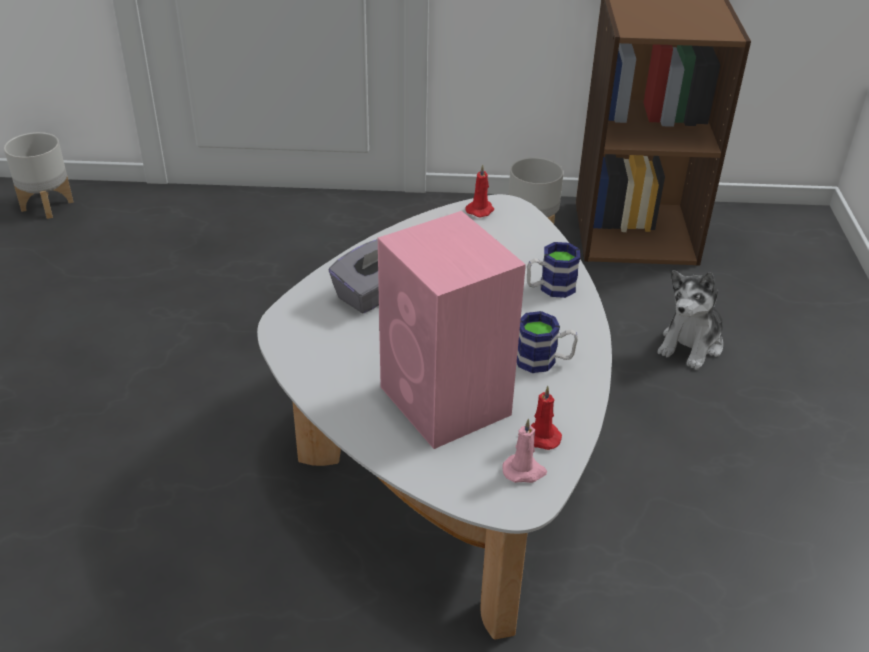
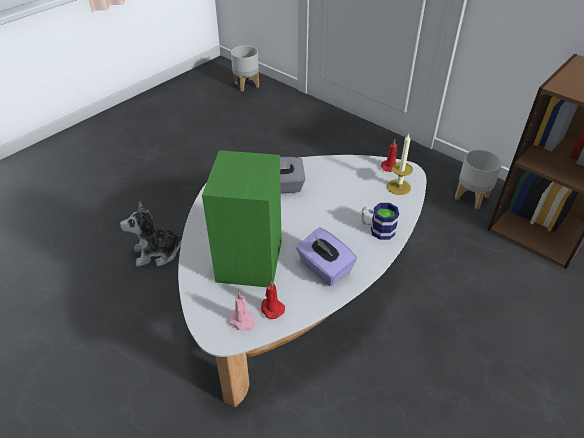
camera: 40 degrees right, 5 degrees up
pink speaker [378,211,526,449] -> green speaker [202,150,282,287]
mug [517,311,578,373] -> purple tissue box [296,227,357,286]
plush toy [657,270,723,370] -> plush toy moved to [120,201,183,267]
none -> candle [387,134,413,195]

